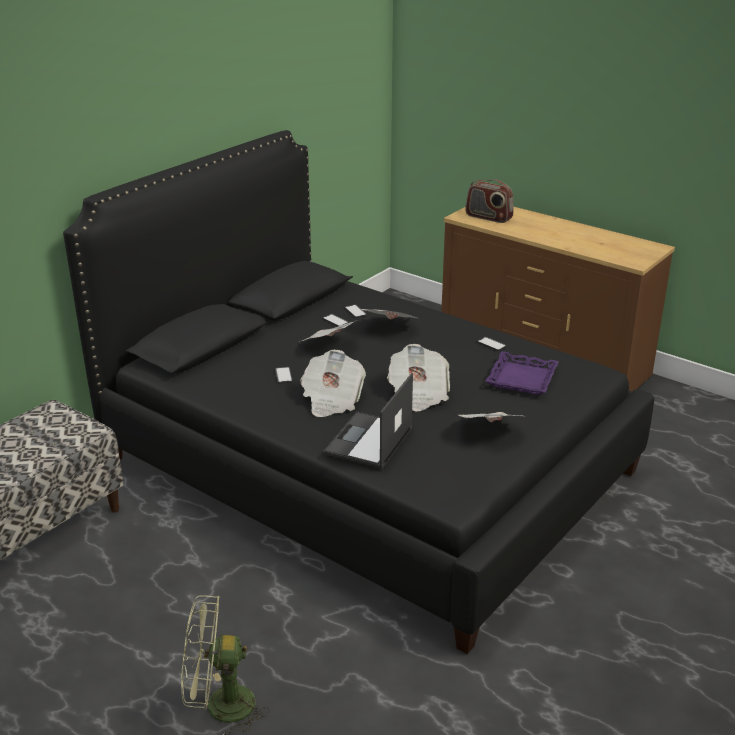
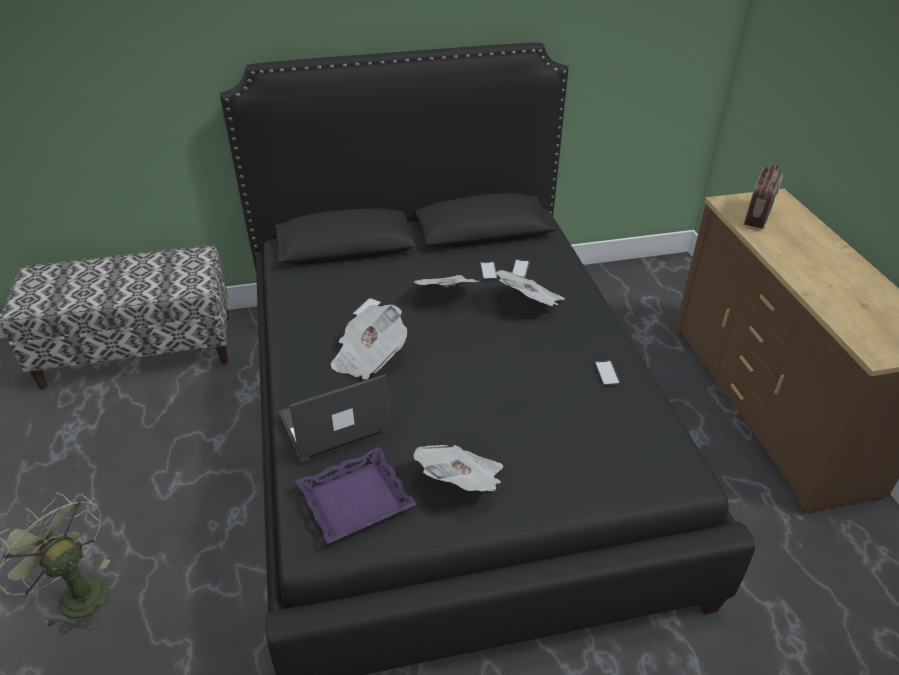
camera: 40 degrees right, 10 degrees up
newspaper [387,344,450,412] -> none
radio [465,179,514,223] -> radio turned 135 degrees counterclockwise [744,164,783,229]
purple tray [485,351,559,395] -> purple tray moved to [296,447,417,544]

